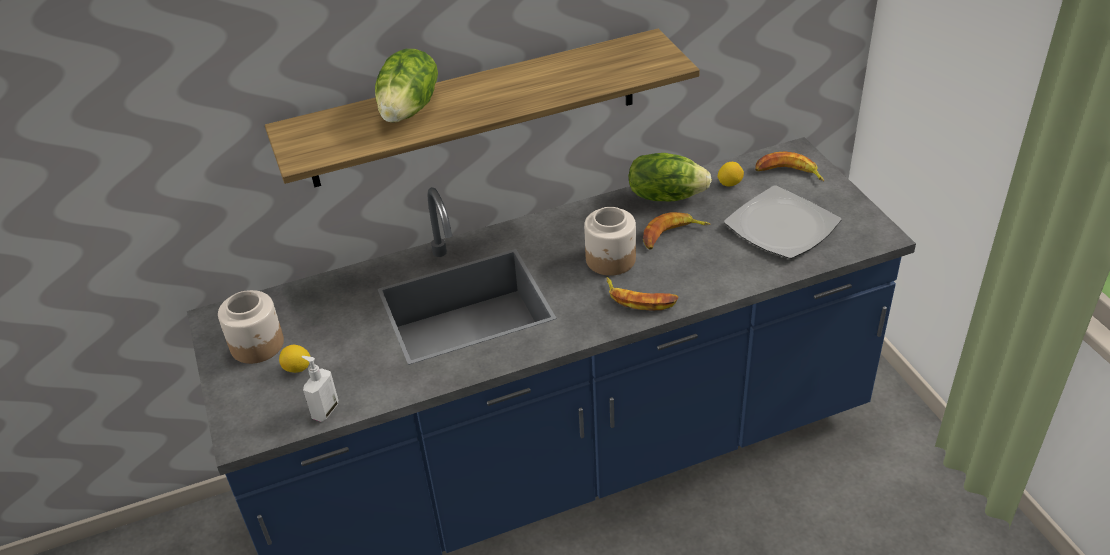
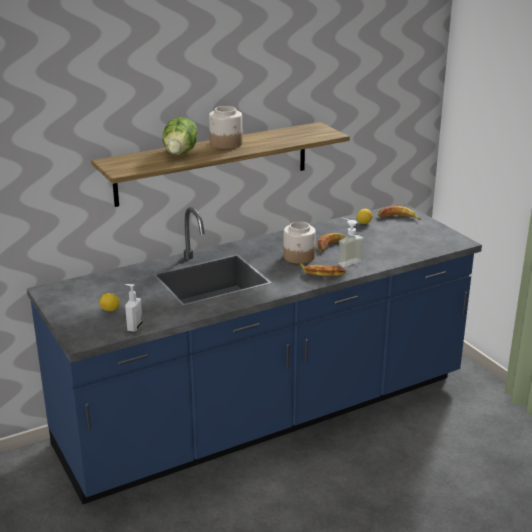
camera: 10 degrees left, 15 degrees down
jar [218,290,284,364] -> jar moved to [209,106,243,149]
lettuce [628,153,712,201] -> none
plate [724,185,841,259] -> none
none -> soap dispenser [338,218,364,267]

